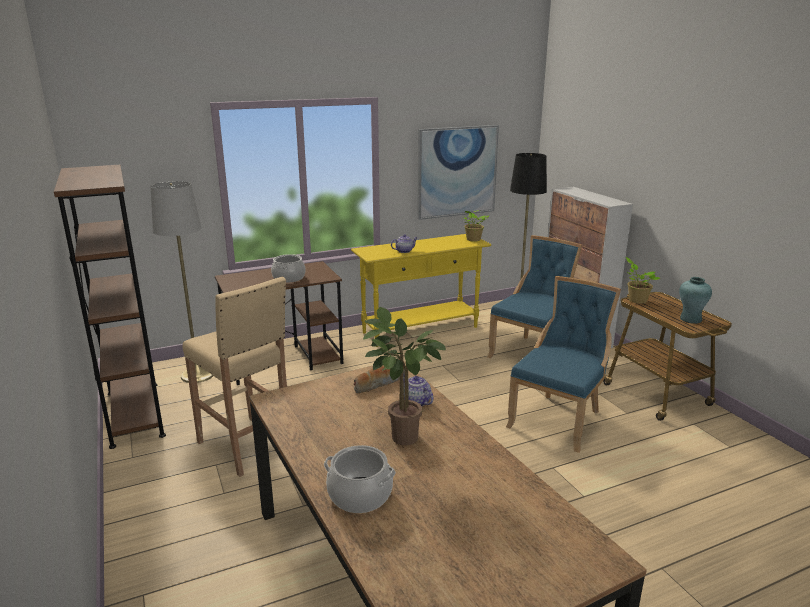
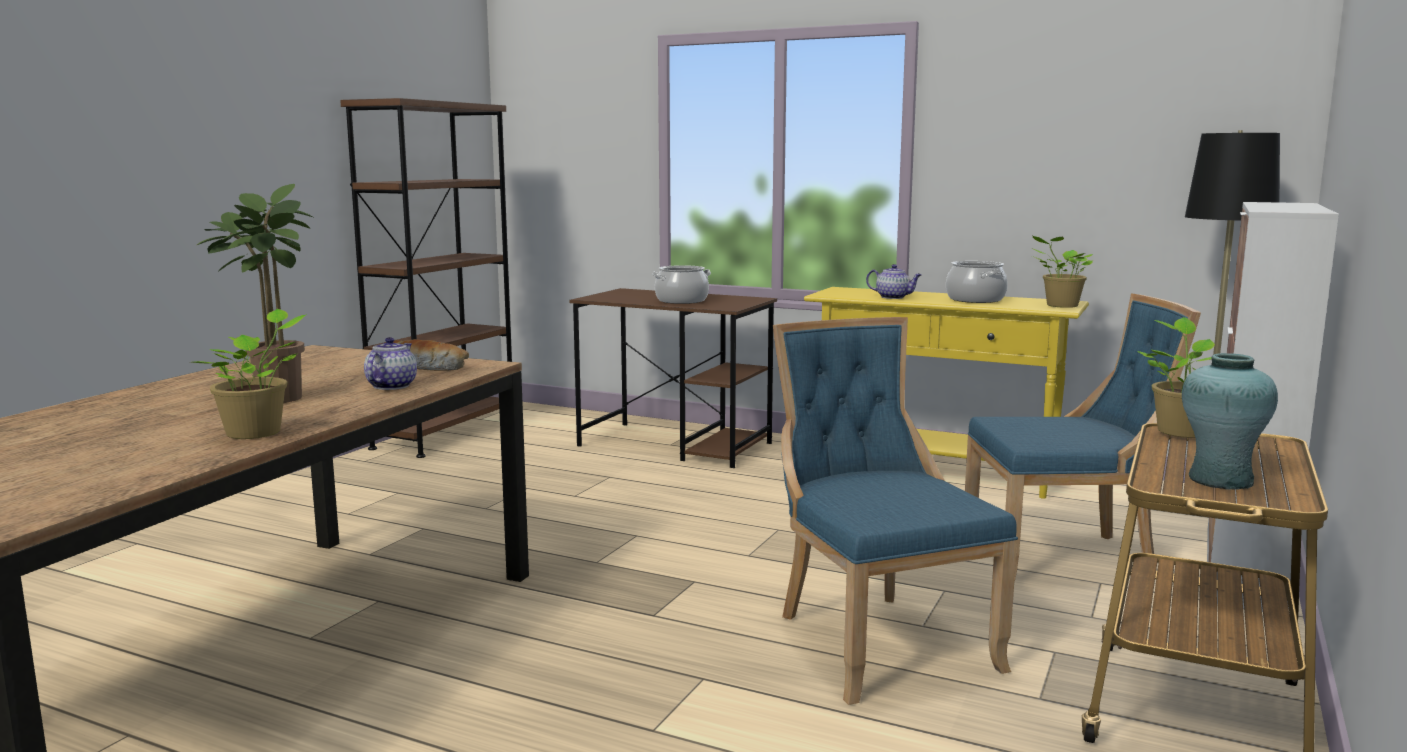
camera: 50 degrees right, 10 degrees down
grey floor lamp [151,181,213,383] -> none
beige stool [183,277,287,477] -> none
cooking pot [324,445,396,513] -> cooking pot moved to [946,261,1008,303]
picture [417,125,499,220] -> none
blue chair [506,276,621,453] -> blue chair turned 105 degrees counterclockwise [773,317,1018,705]
none -> potted plant [192,309,307,439]

